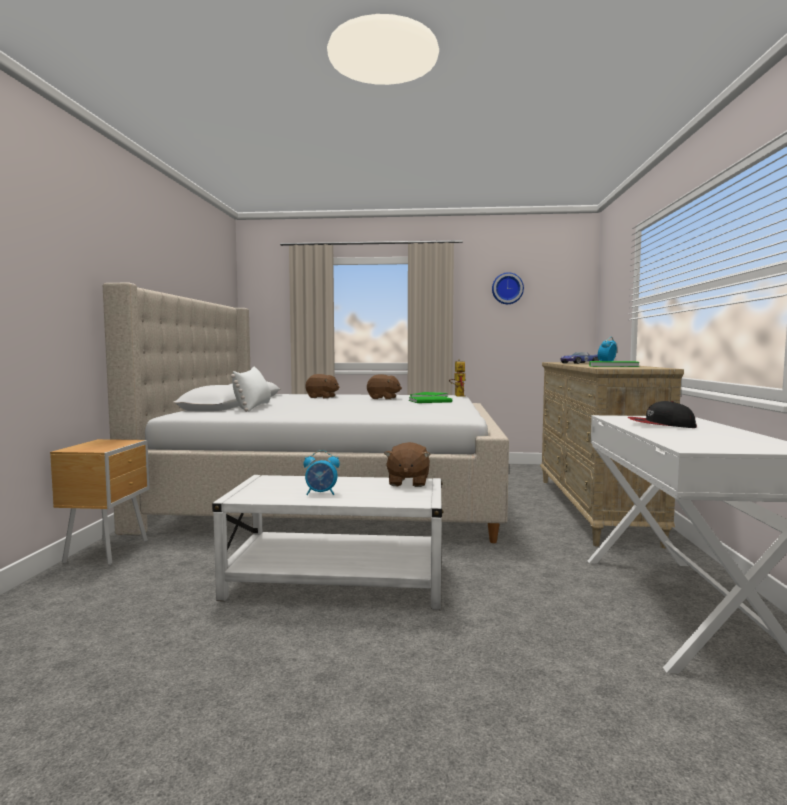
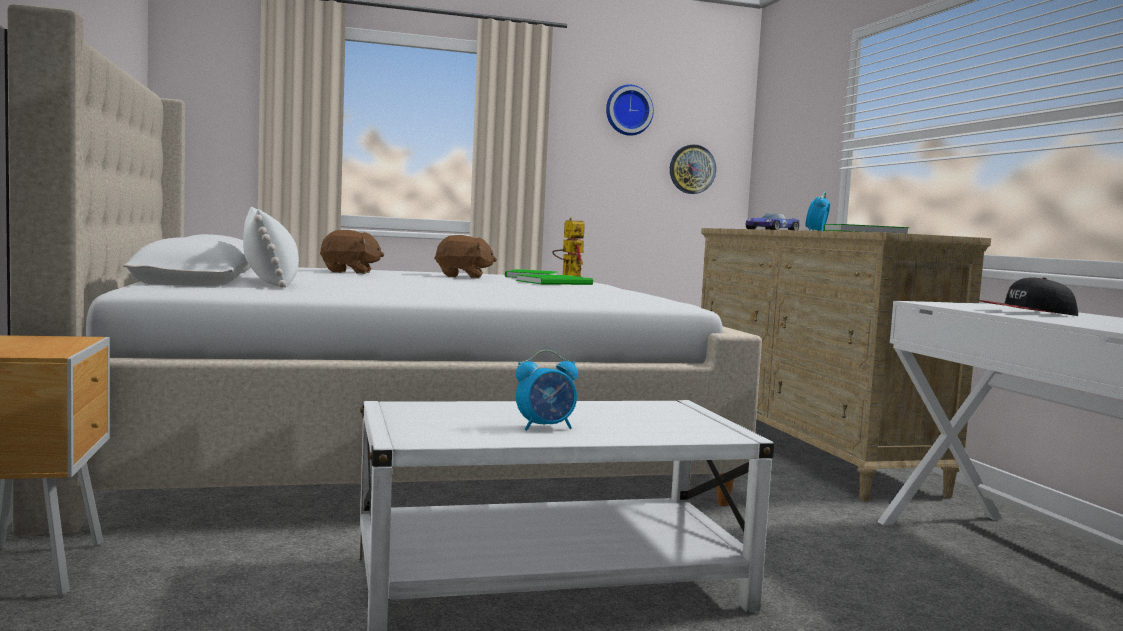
camera: 20 degrees left, 0 degrees up
brown plush toy [384,442,431,487] -> none
none -> wall clock [670,145,716,194]

